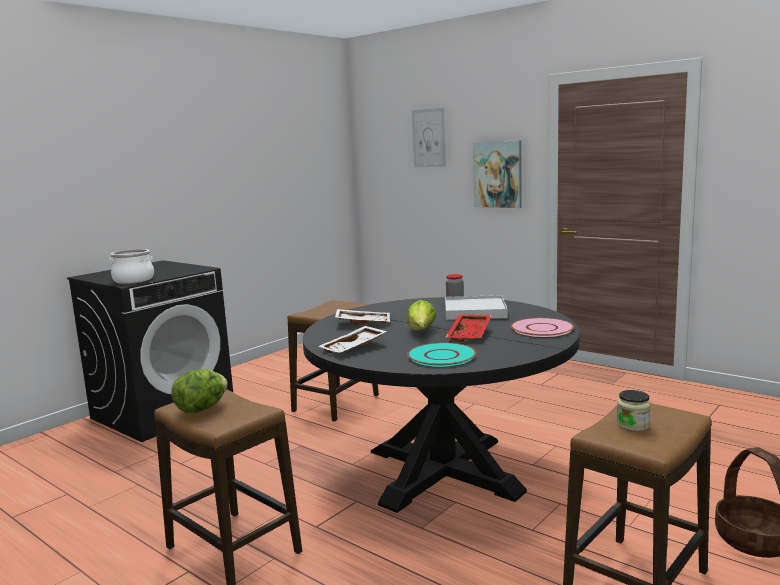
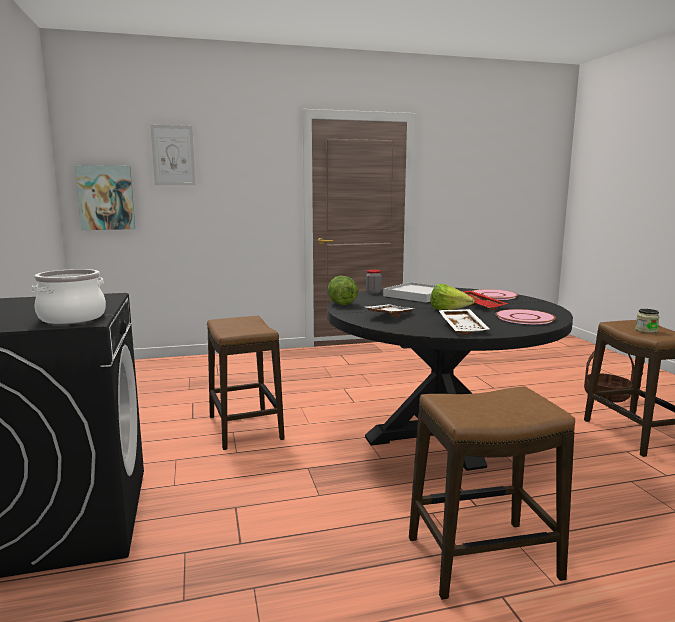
camera: 55 degrees left, 0 degrees up
lettuce [171,369,228,413] -> lettuce moved to [328,276,358,305]
turquoise plate [407,343,477,367] -> pink plate [496,309,556,324]
picture [473,140,522,208] -> picture moved to [75,165,135,230]

